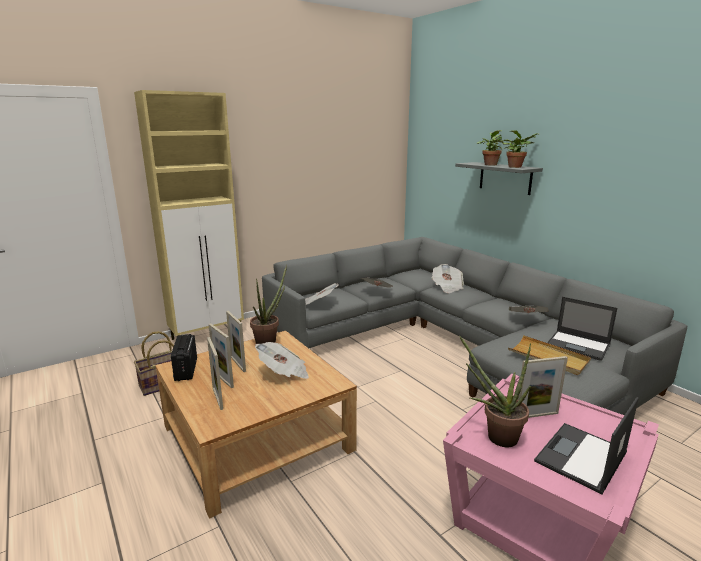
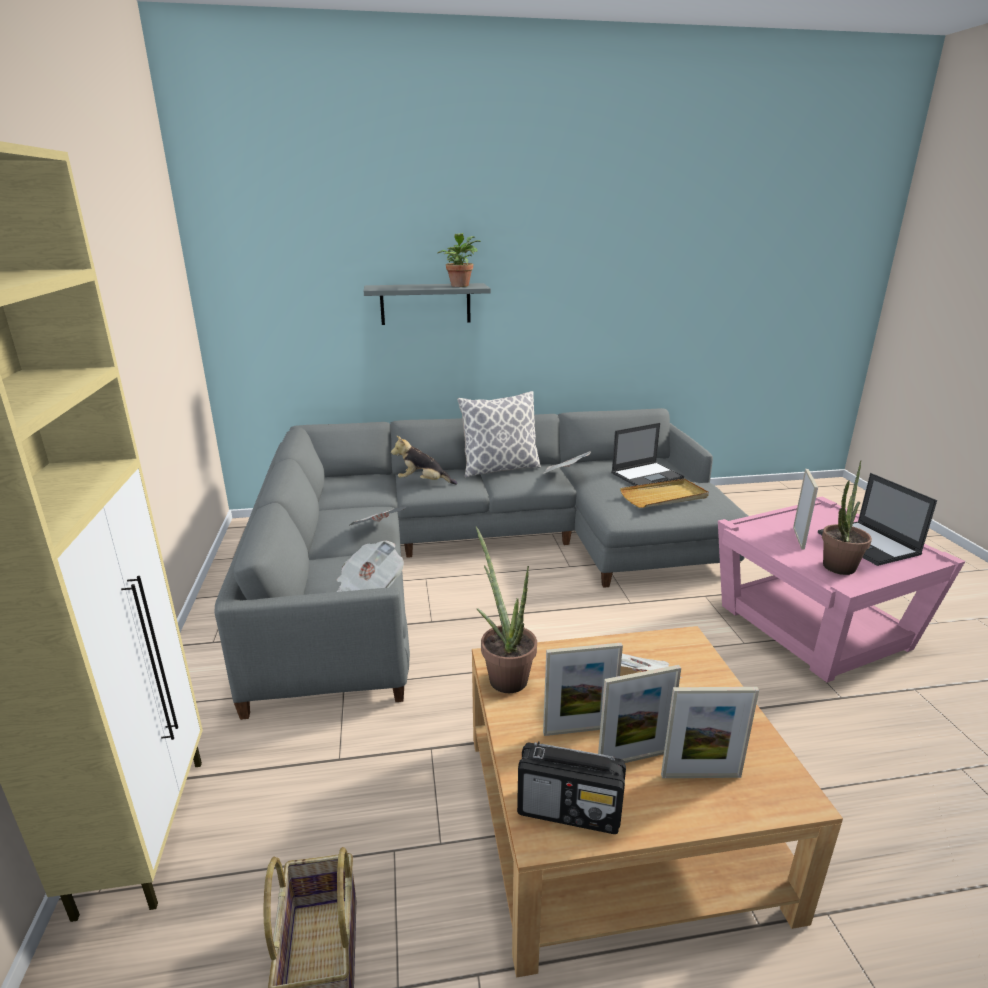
camera: 65 degrees left, 5 degrees up
newspaper [432,264,464,293] -> plush toy [391,435,457,485]
potted plant [477,130,504,166] -> none
none -> pillow [457,391,541,477]

